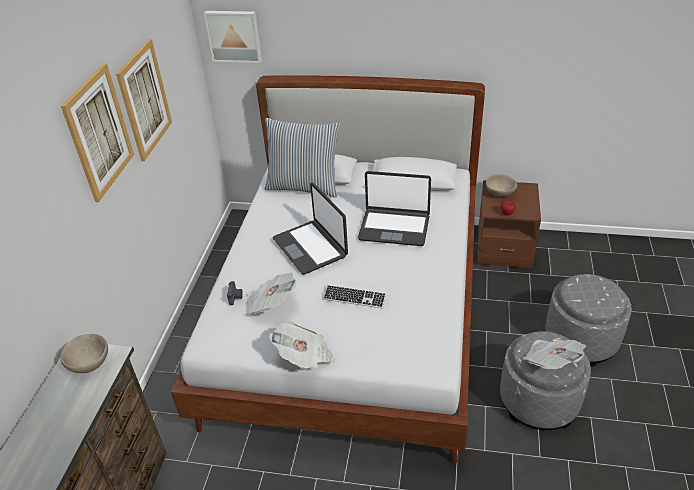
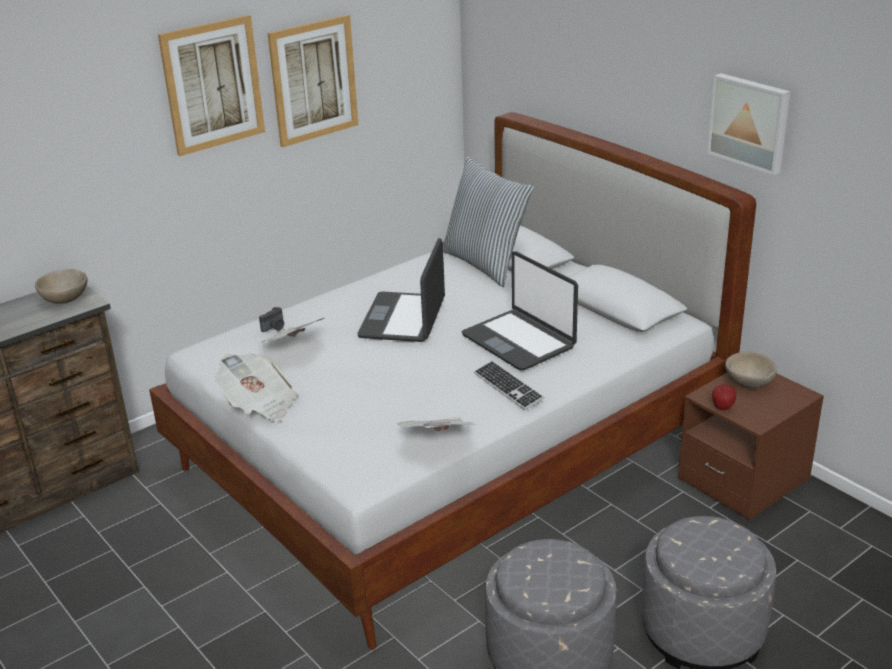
camera: 40 degrees right, 10 degrees down
picture [204,11,262,63] -> picture moved to [707,73,790,175]
keyboard [323,285,386,309] -> keyboard moved to [474,361,544,410]
newspaper [523,339,586,369] -> newspaper moved to [397,417,474,431]

